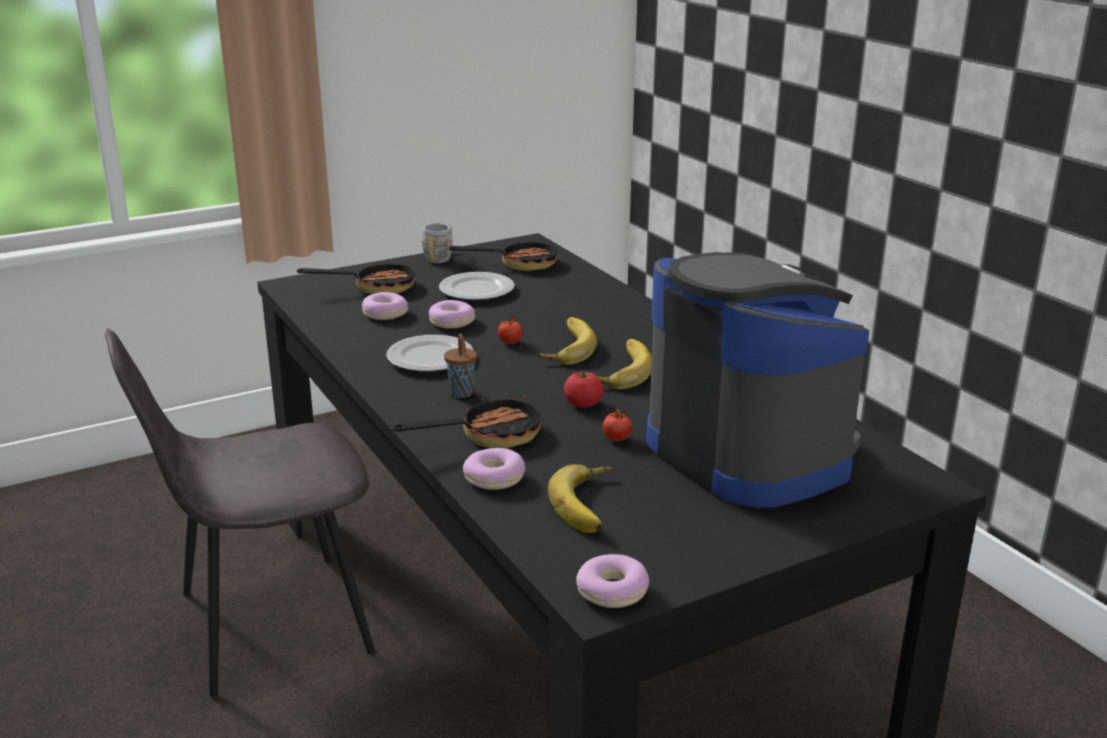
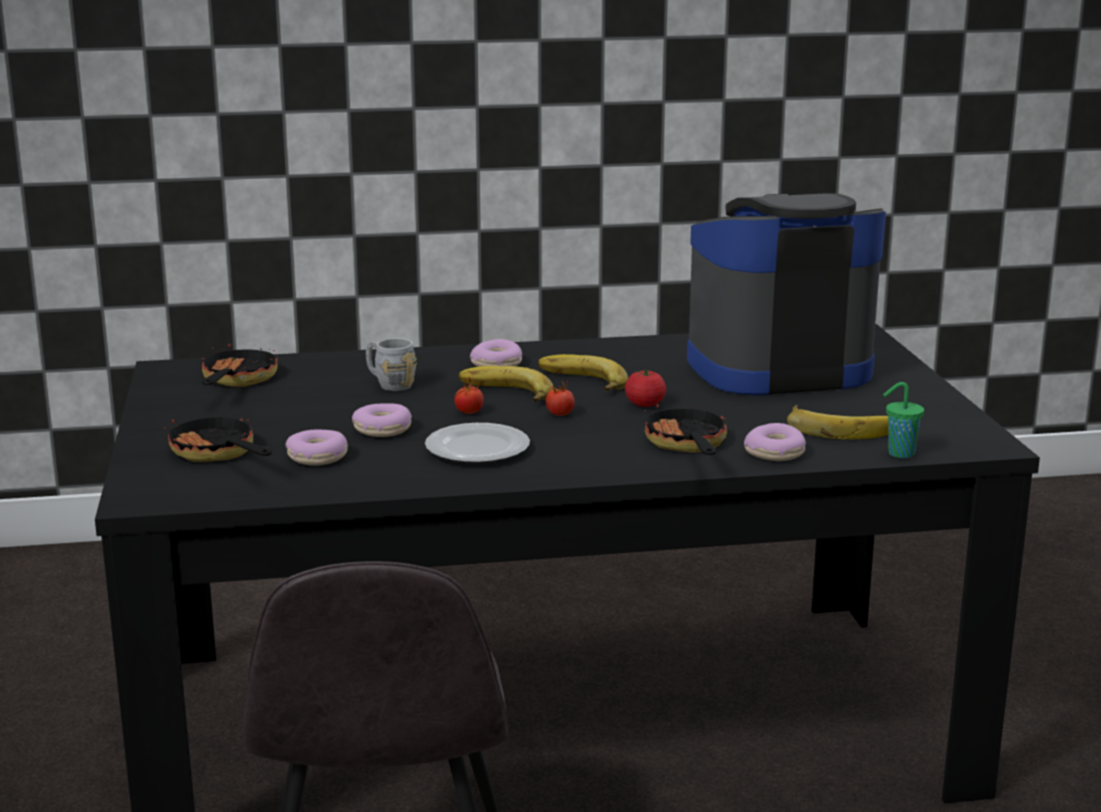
camera: 70 degrees left, 5 degrees down
frying pan [297,259,415,294] -> frying pan turned 45 degrees counterclockwise [164,407,272,462]
grey mug [422,223,453,263] -> grey mug moved to [366,338,417,391]
plate [439,272,515,301] -> none
brown cup [444,334,477,398] -> none
donut [576,554,649,608] -> donut moved to [470,339,523,367]
tomato [602,406,632,441] -> tomato moved to [546,381,575,416]
none -> green cup [883,382,924,458]

